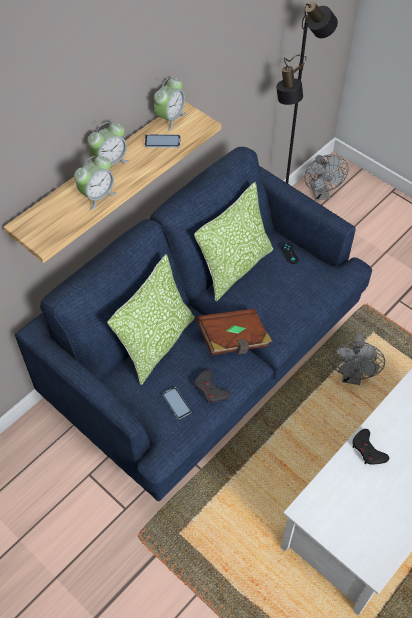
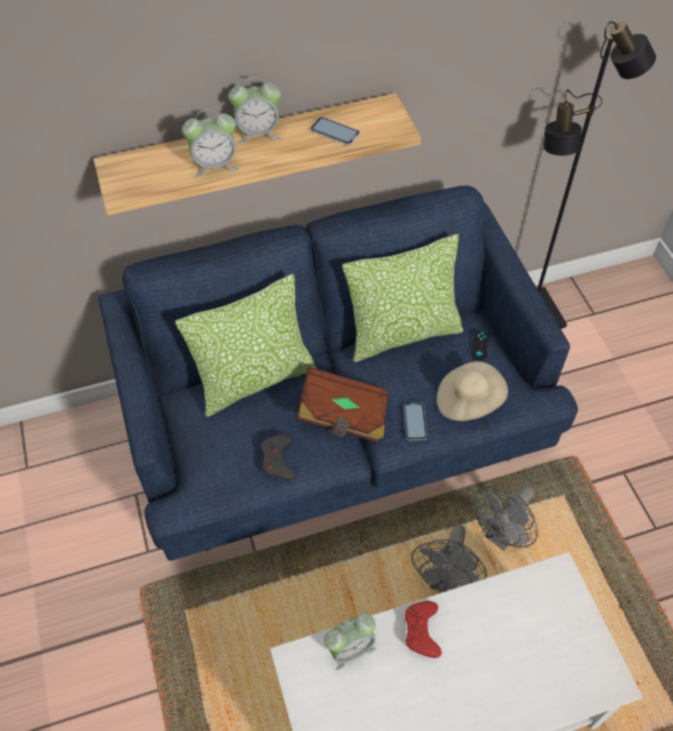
camera: 30 degrees right, 0 degrees up
alarm clock [154,78,186,131] -> alarm clock moved to [324,613,376,670]
phone [162,387,192,419] -> phone moved to [404,403,427,441]
grey fan [305,154,348,201] -> grey fan moved to [411,524,487,592]
black game controller [352,429,389,465] -> red game controller [404,601,442,658]
none -> beige hat [437,362,508,421]

